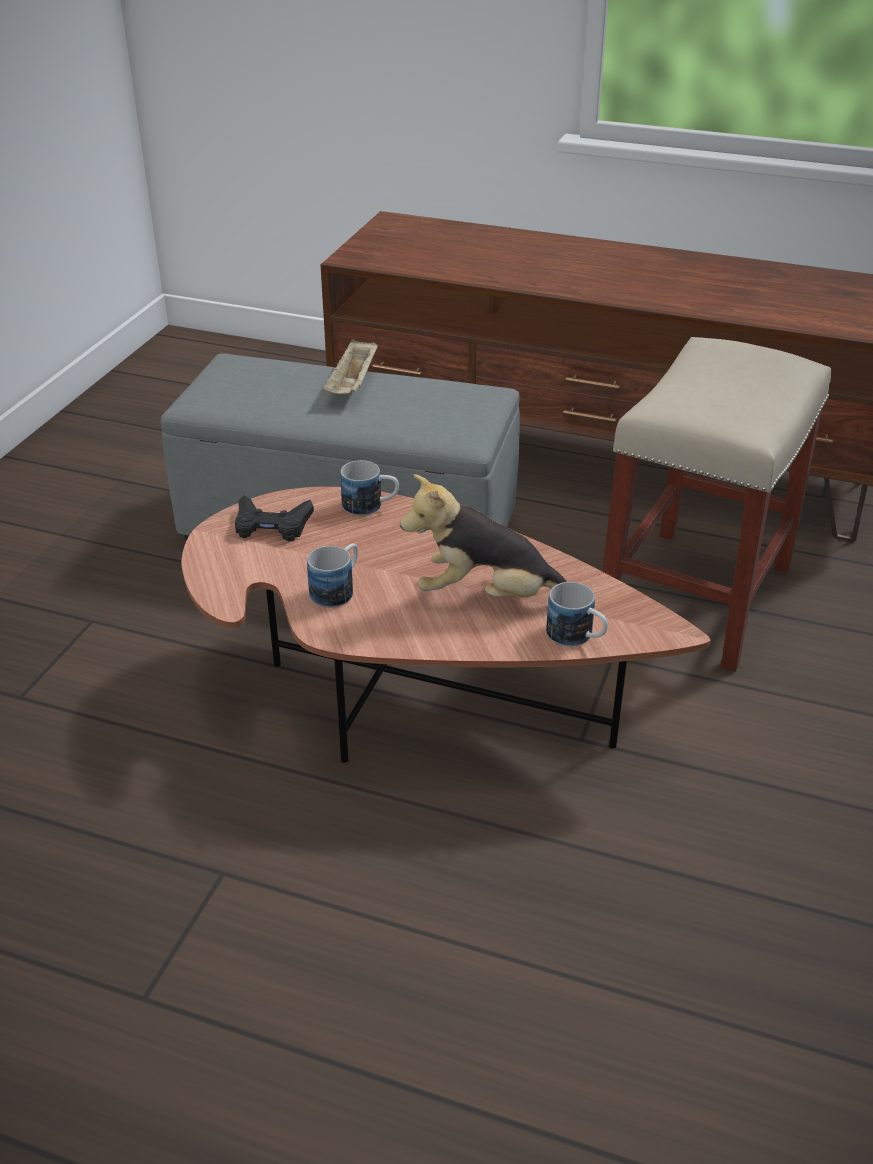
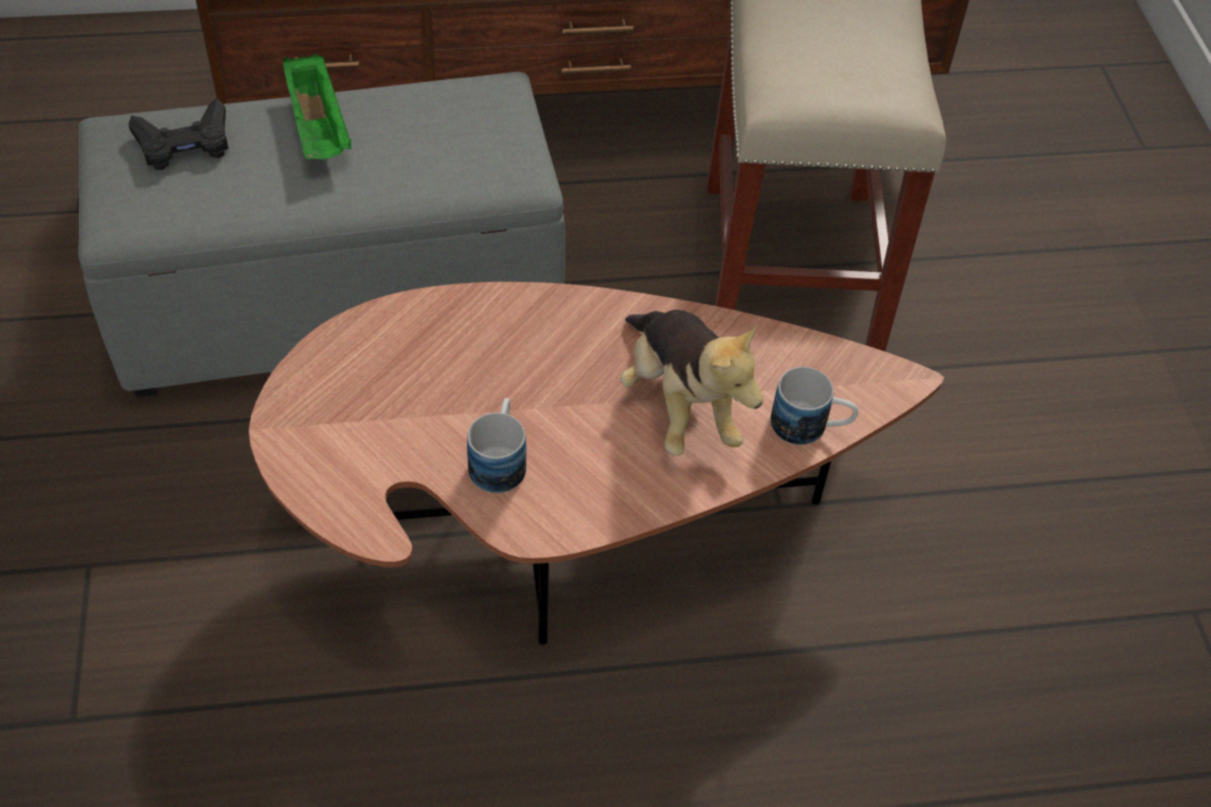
camera: 30 degrees left, 15 degrees up
black game controller [235,496,314,542] -> black game controller moved to [128,99,229,170]
beige tray [323,339,378,394] -> green tray [283,54,351,159]
mug [340,460,399,516] -> none
plush toy [400,474,567,598] -> plush toy turned 90 degrees counterclockwise [621,310,763,456]

